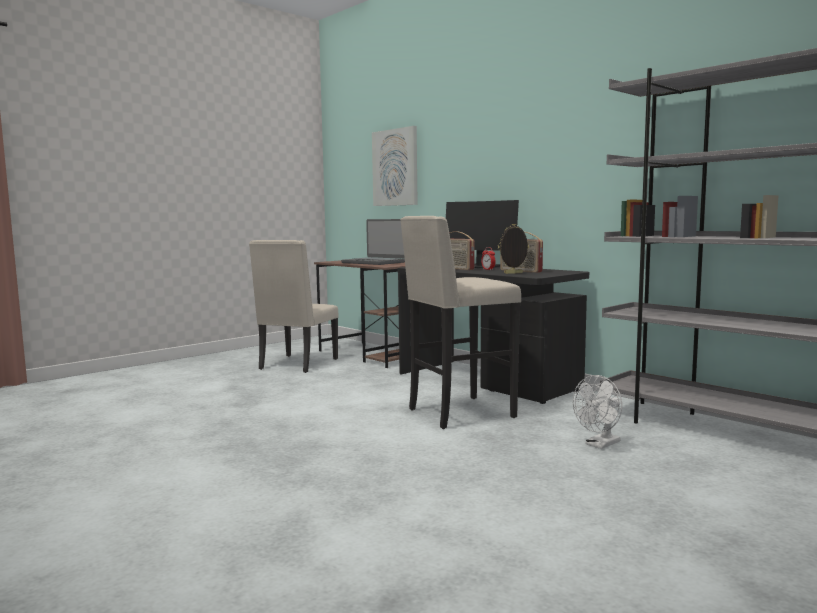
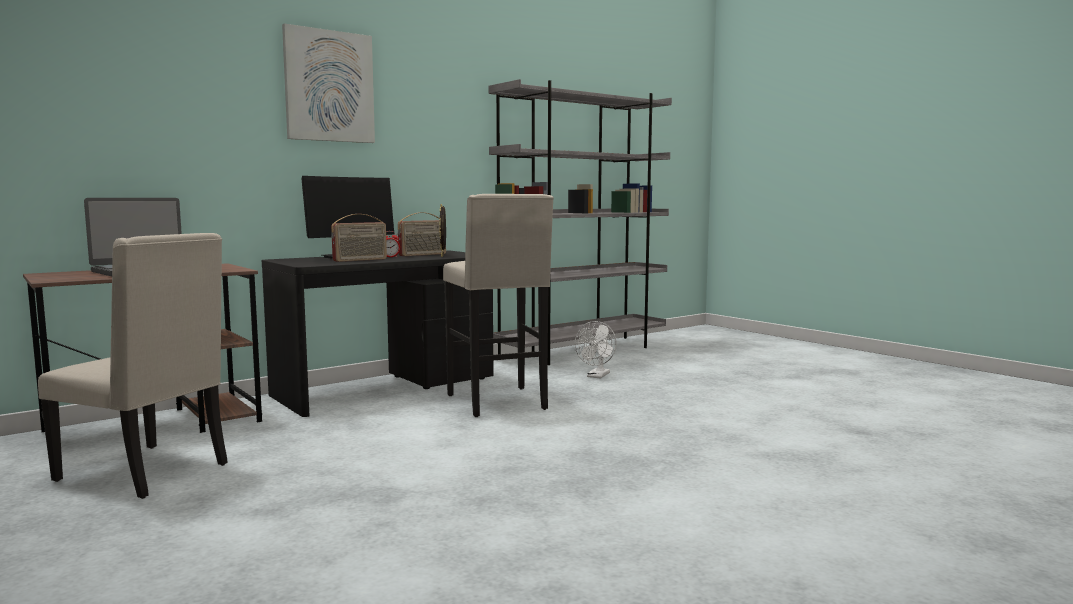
camera: 85 degrees left, 0 degrees up
picture [372,126,418,206] -> picture moved to [282,23,375,143]
white fan [573,375,622,449] -> white fan turned 60 degrees clockwise [575,321,616,379]

